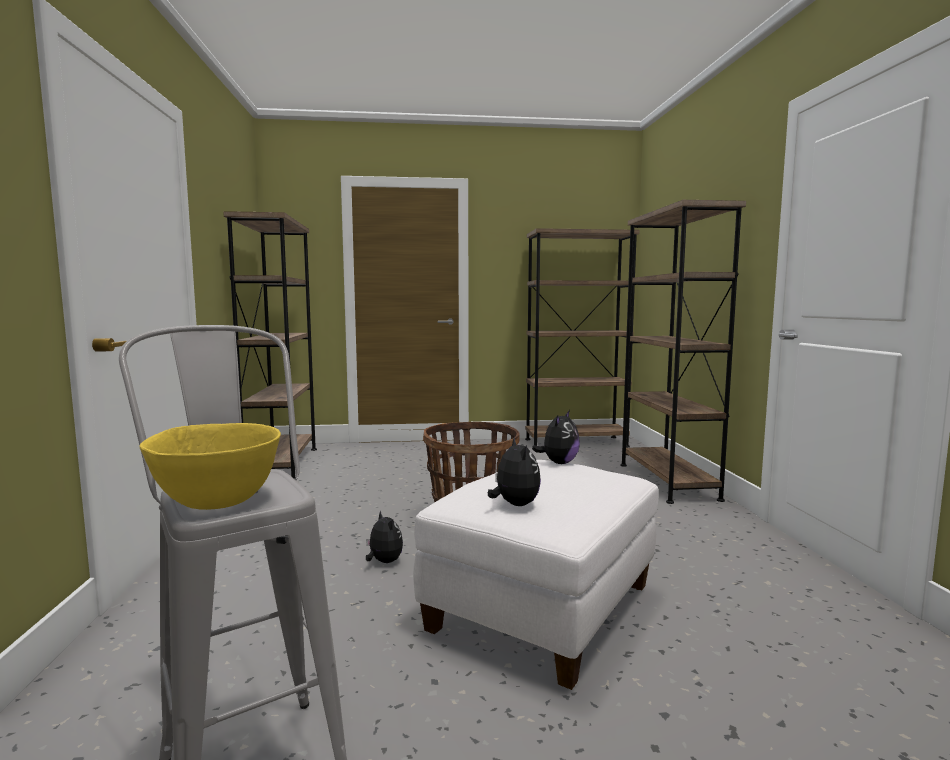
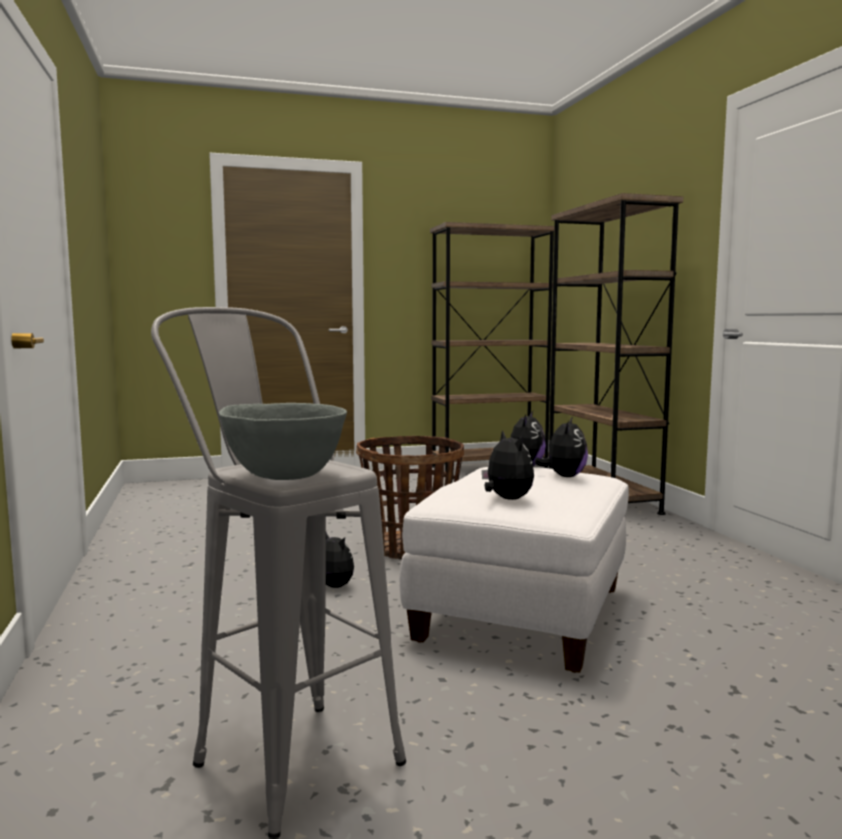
camera: 10 degrees left, 0 degrees up
yellow bowl [140,423,281,510] -> grey bowl [219,403,347,480]
brown bookcase [223,211,317,479] -> none
none -> plush toy [534,416,588,477]

